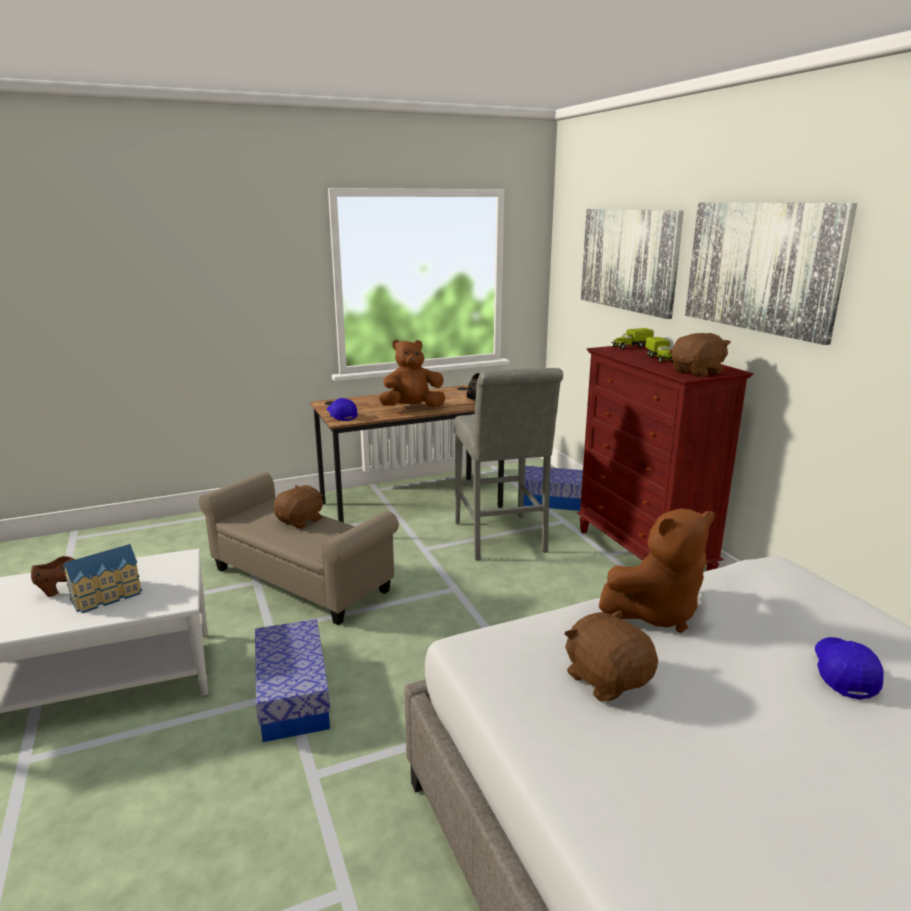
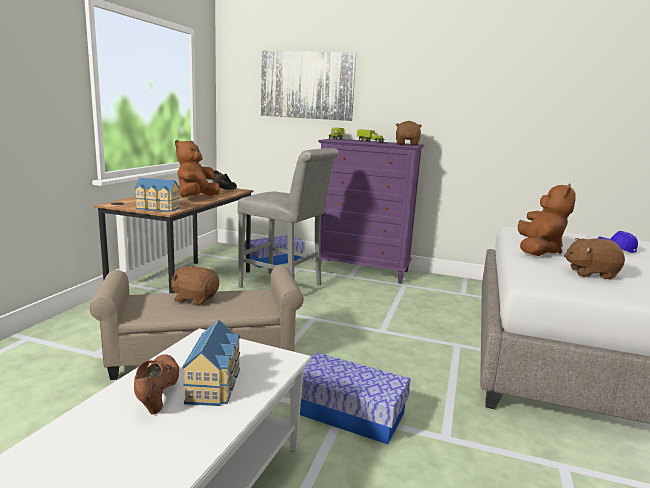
camera: 50 degrees left, 5 degrees down
brown plush toy [273,485,323,529] -> brown plush toy turned 60 degrees counterclockwise [171,265,219,306]
blue cap [327,398,358,421] -> toy house [135,178,180,212]
red dresser [577,344,753,571] -> purple dresser [318,138,424,284]
picture [685,203,857,345] -> none

